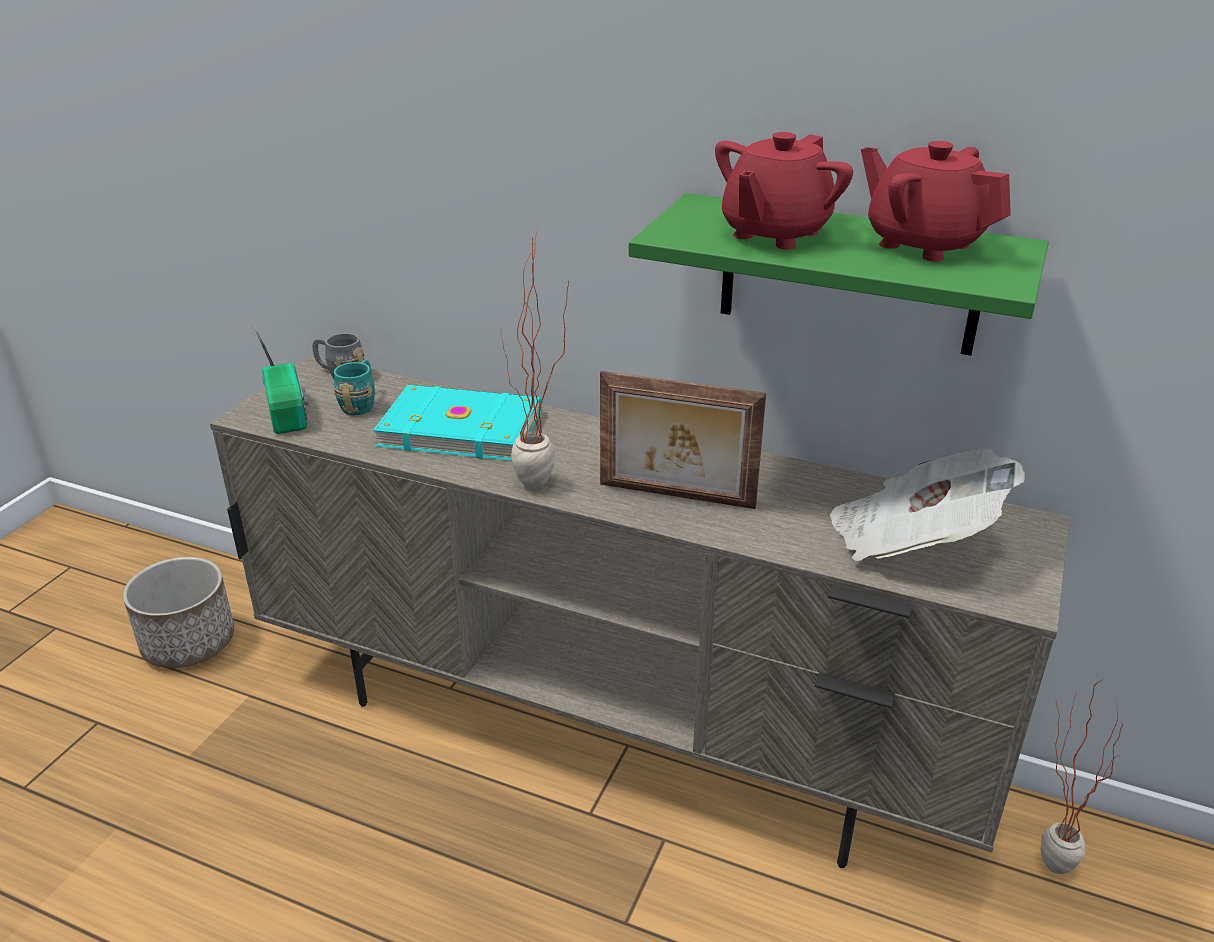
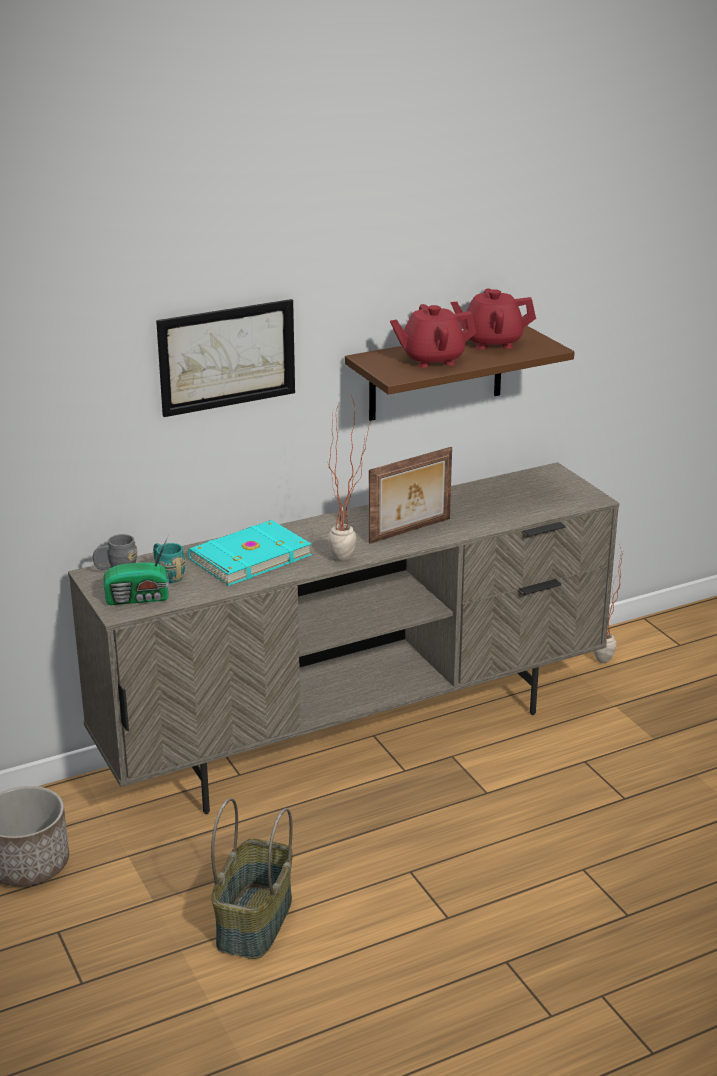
camera: 50 degrees left, 5 degrees down
radio [253,324,308,434] -> radio turned 150 degrees clockwise [104,536,169,605]
green shelf [629,193,1049,356] -> brown shelf [345,326,574,421]
red teapot [715,132,853,250] -> red teapot turned 90 degrees clockwise [390,304,477,368]
newspaper [830,448,1025,561] -> none
none -> picture [156,299,295,417]
none -> basket [211,798,293,959]

